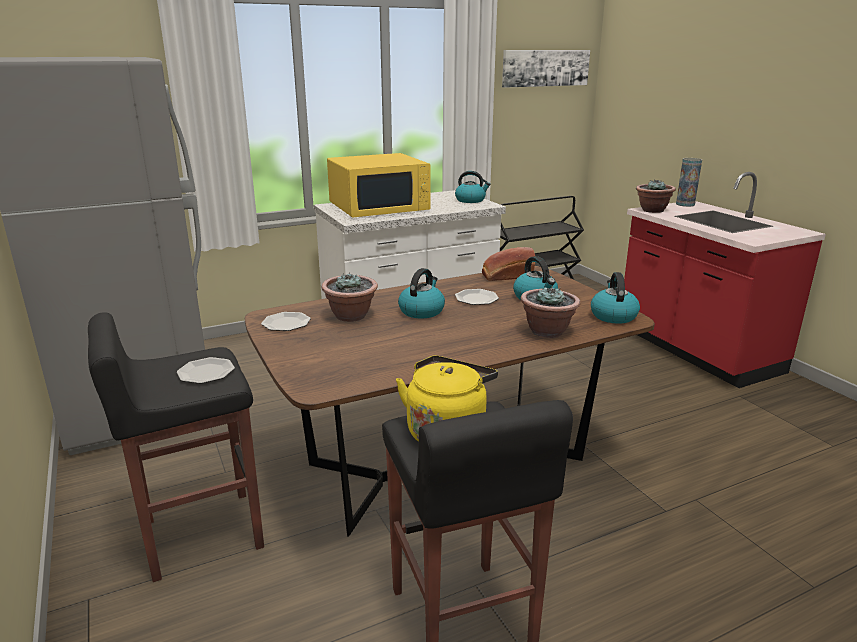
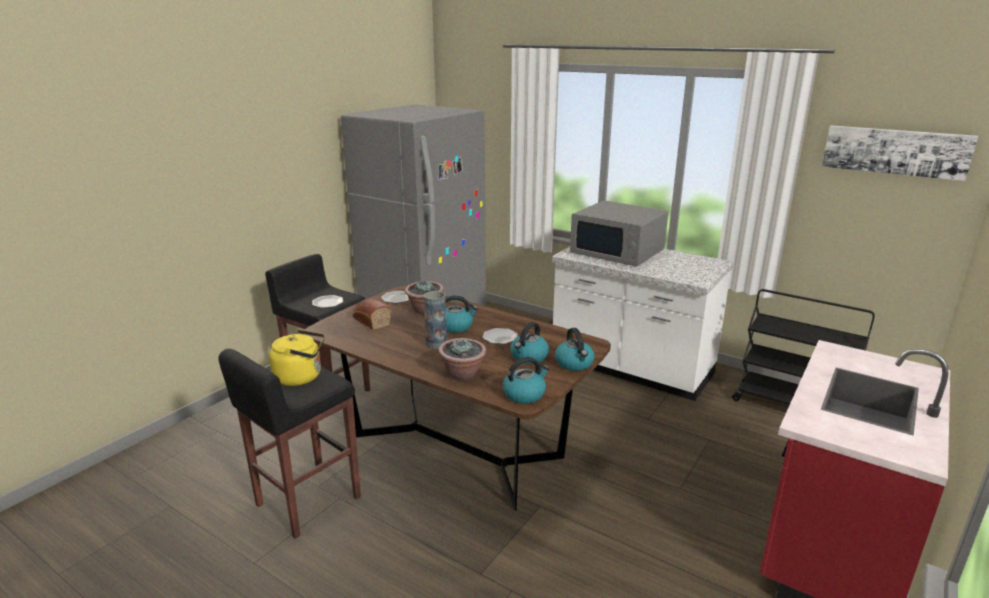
camera: 60 degrees right, 0 degrees up
yellow microwave [327,153,431,217] -> grey microwave [570,200,668,267]
kettle [455,171,491,203] -> kettle moved to [555,328,594,371]
bread [482,247,535,281] -> bread moved to [352,299,391,330]
potted plant [636,179,676,213] -> none
vase [676,158,702,207] -> vase moved to [424,291,447,349]

